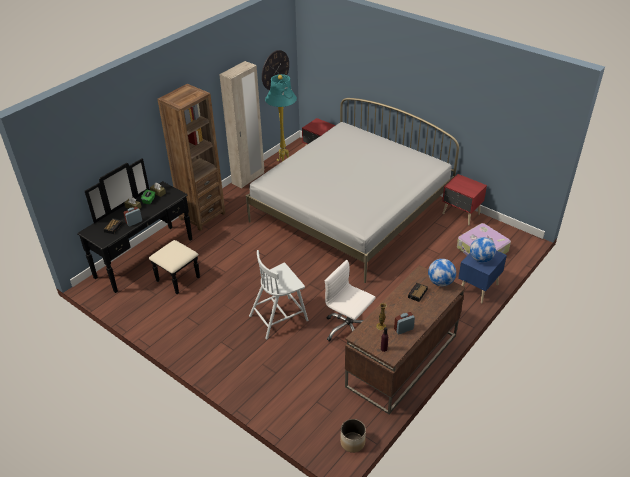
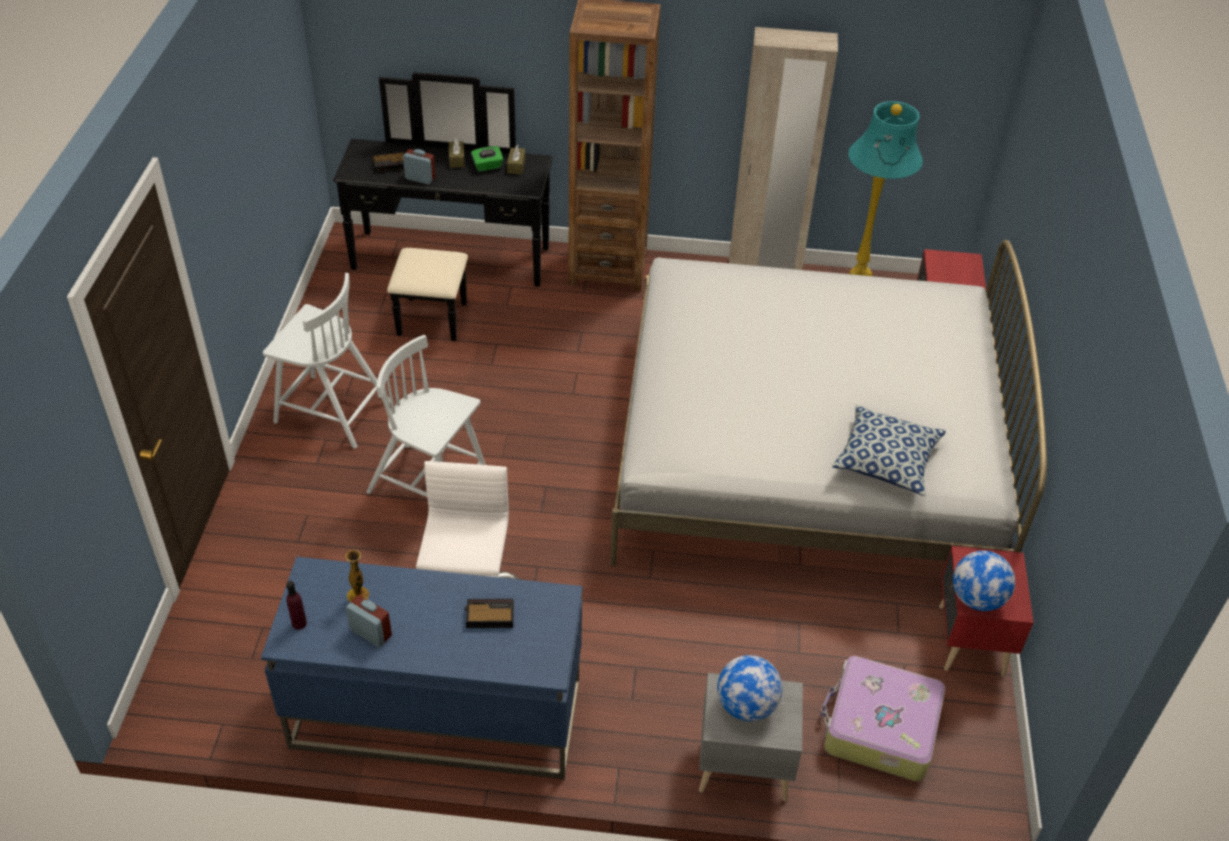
camera: 55 degrees right, 5 degrees up
wall clock [262,50,289,90] -> none
planter [340,419,366,453] -> none
brown desk [345,265,465,415] -> blue desk [261,557,583,780]
globe [428,259,456,286] -> globe moved to [953,551,1015,611]
blue nightstand [458,250,507,304] -> grey nightstand [699,673,803,802]
none -> white chair [263,273,390,449]
none -> pillow [832,405,946,496]

